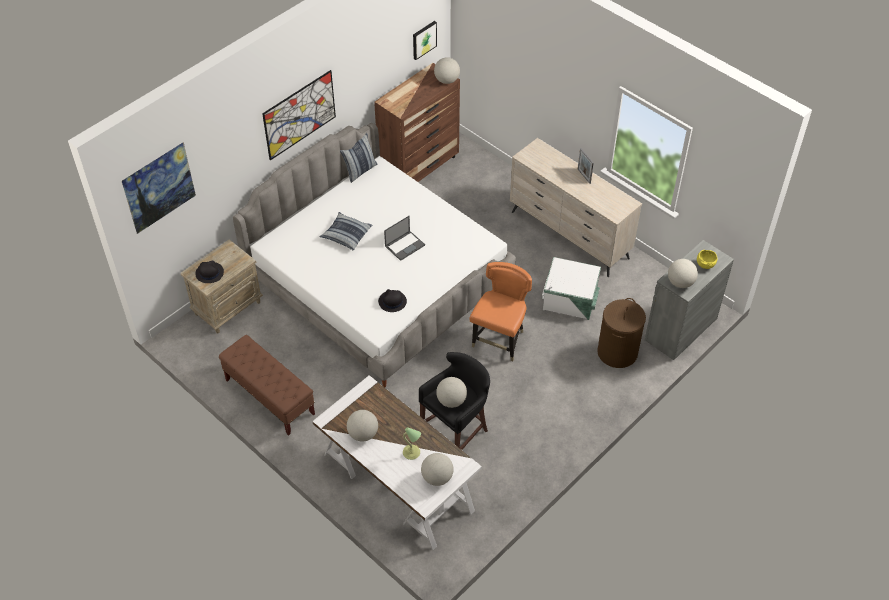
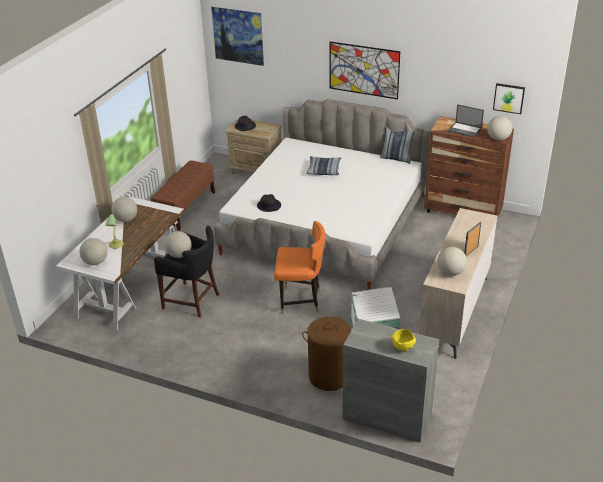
camera: 70 degrees right, 15 degrees down
laptop [384,216,425,261] -> laptop moved to [448,104,484,138]
globe [668,259,698,288] -> globe moved to [437,247,467,276]

